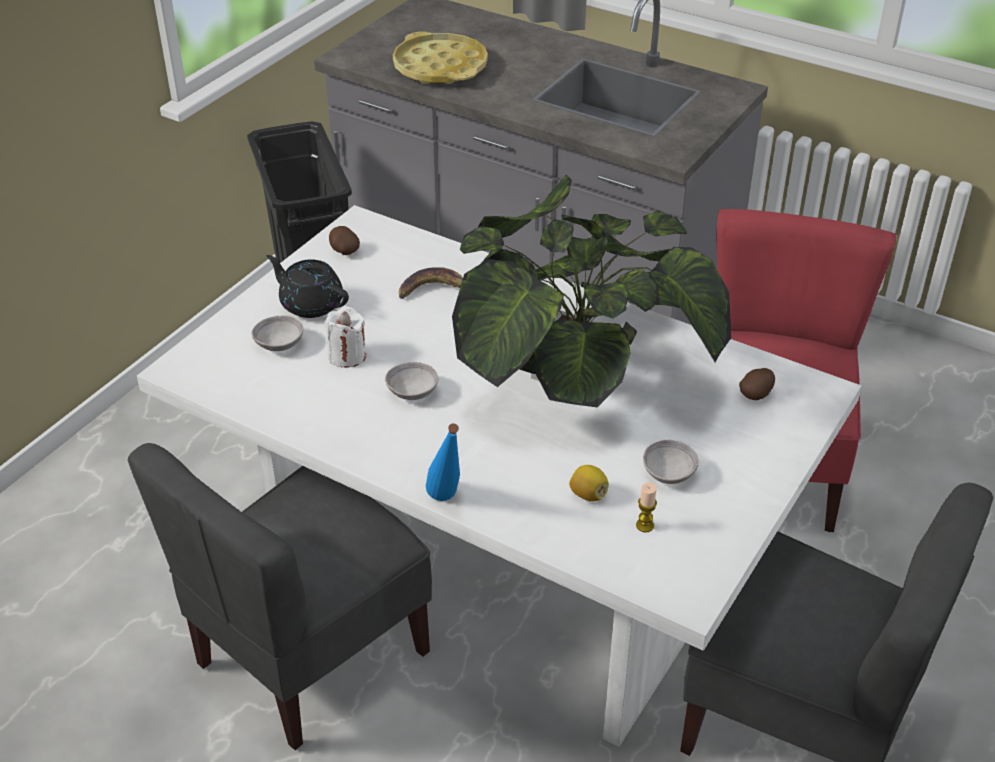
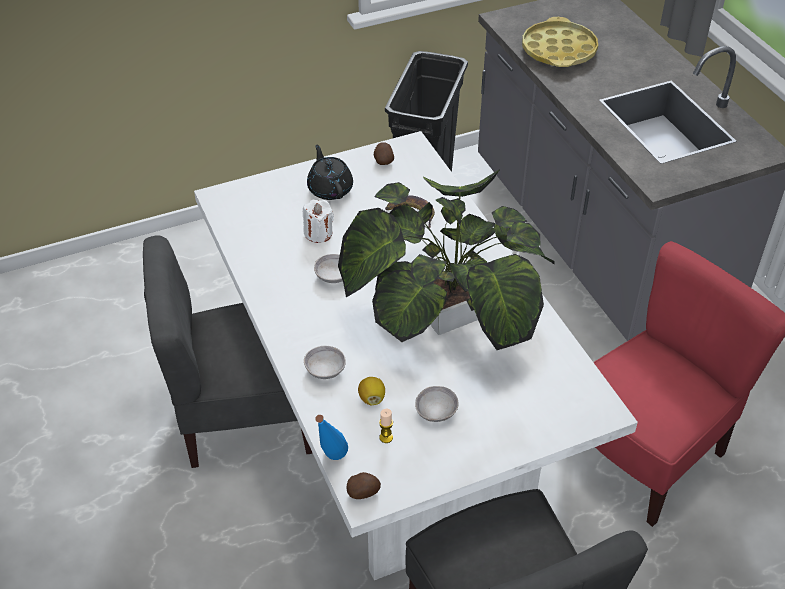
camera: 35 degrees right, 5 degrees up
grey bowl [251,316,303,351] -> grey bowl moved to [304,346,346,379]
blue bottle [426,423,460,501] -> blue bottle moved to [315,415,348,460]
potato [739,368,775,400] -> potato moved to [347,472,381,499]

